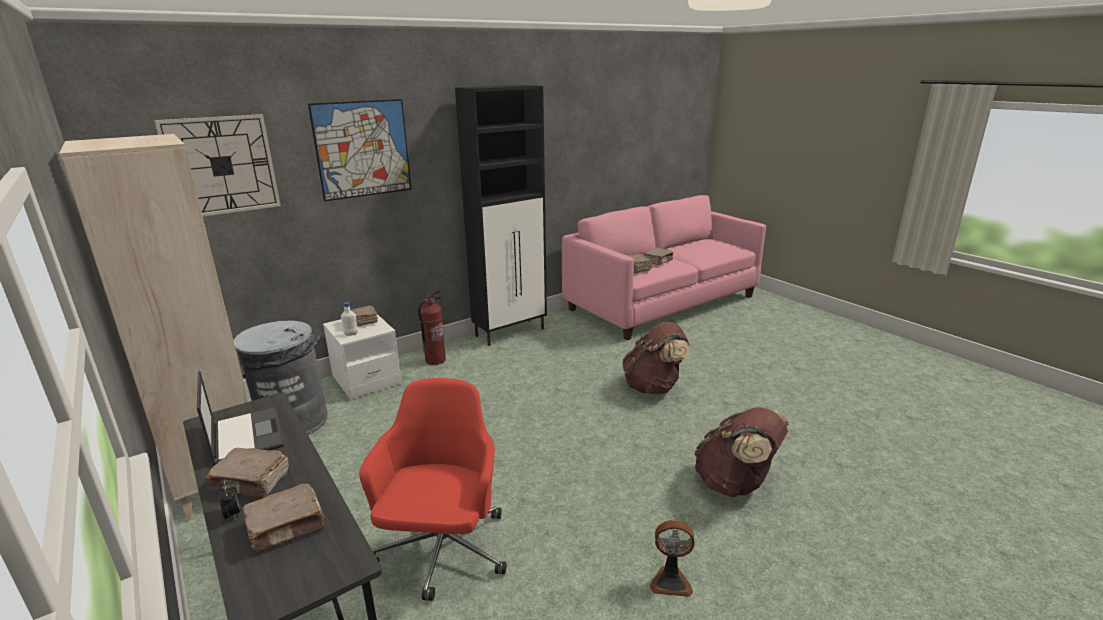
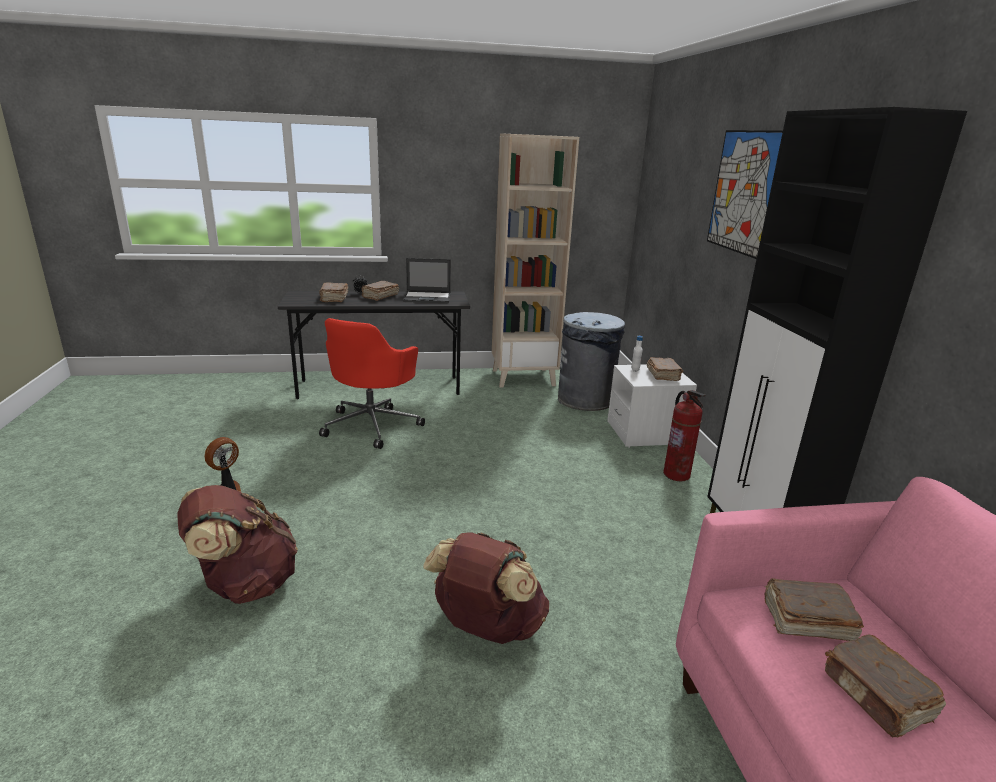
camera: 115 degrees right, 0 degrees up
wall clock [154,114,281,216] -> none
red office chair [359,378,506,601] -> red office chair turned 75 degrees clockwise [319,318,425,449]

